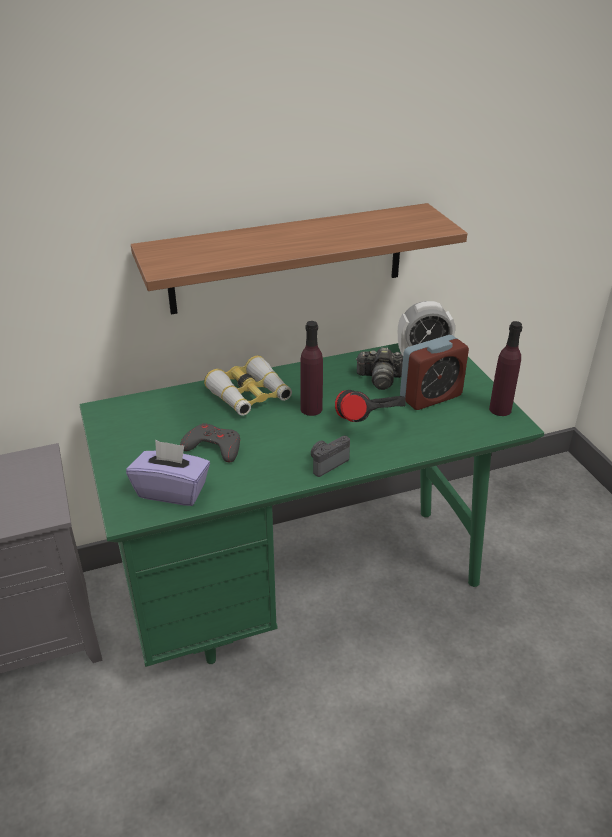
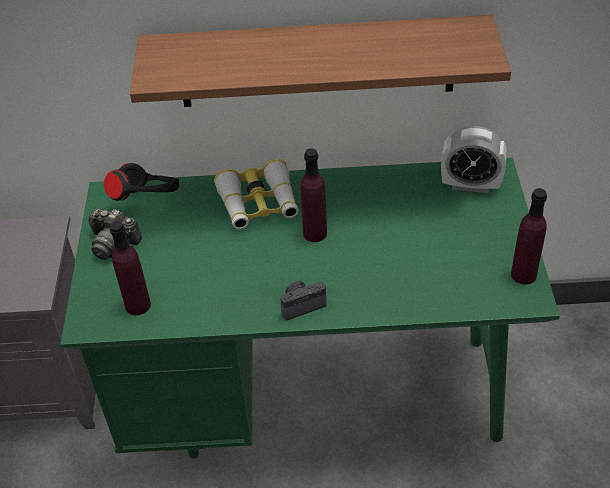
camera: 20 degrees right, 10 degrees up
purple tissue box [126,440,210,506] -> purple bottle [109,221,151,315]
grey game controller [180,423,240,463] -> none
black headphones [335,390,406,422] -> black headphones moved to [104,163,179,201]
camera [356,347,403,390] -> camera moved to [88,209,142,260]
alarm clock [400,335,469,410] -> none

